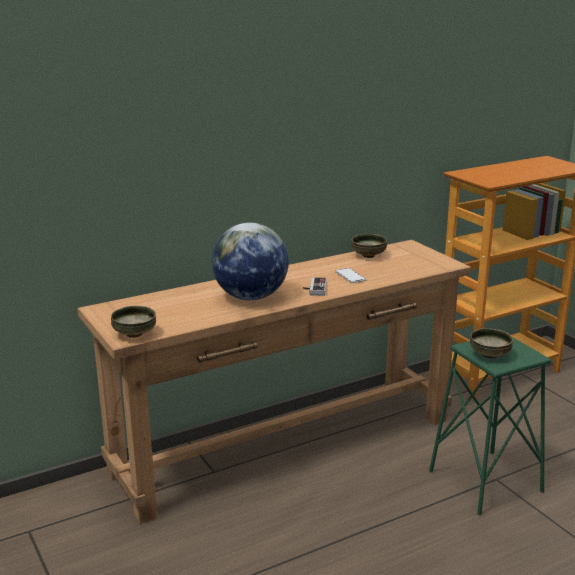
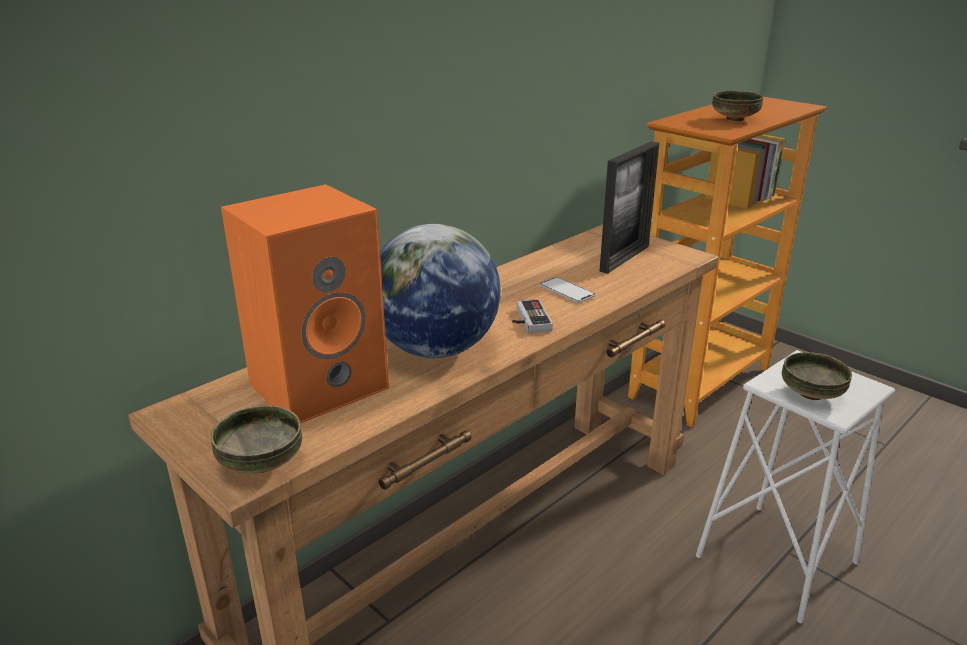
camera: 15 degrees left, 5 degrees up
bowl [351,234,387,258] -> bowl moved to [712,91,763,121]
green stool [429,337,551,515] -> white stool [696,350,895,624]
none -> orange speaker [221,184,389,423]
none -> picture frame [599,141,659,274]

